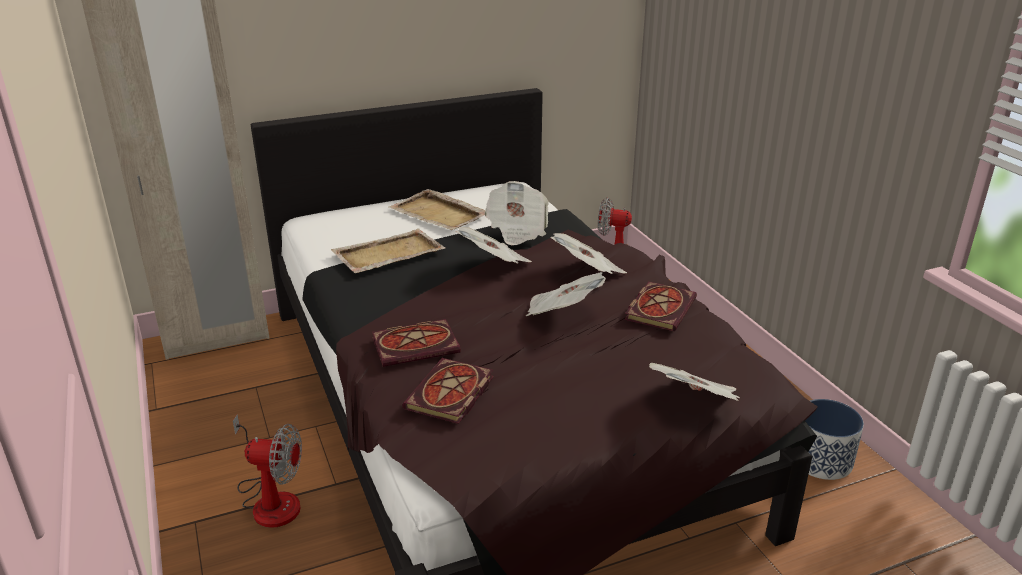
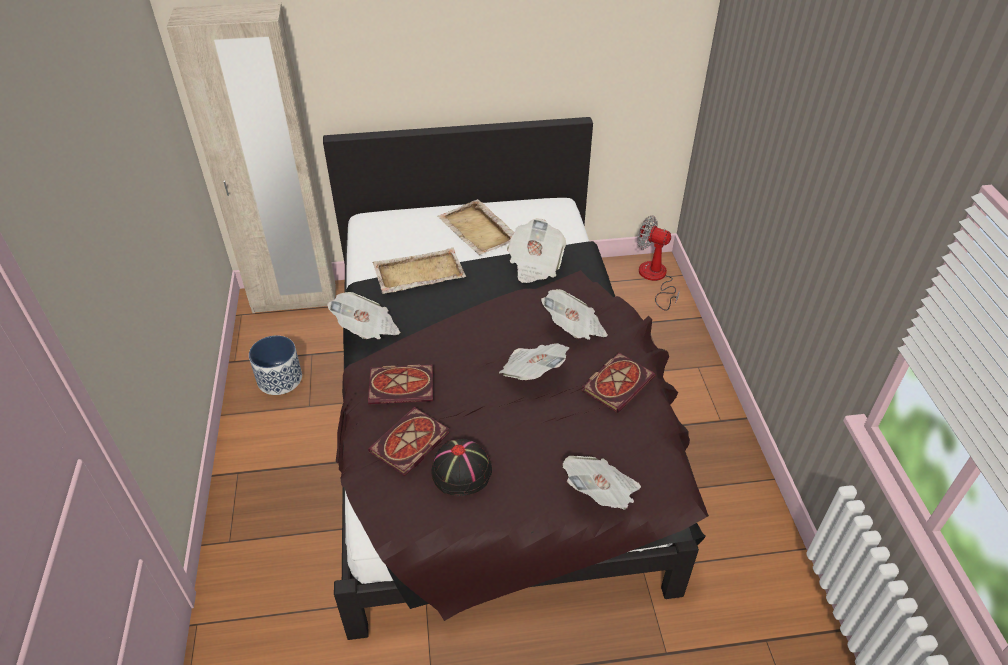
camera: 15 degrees right, 15 degrees up
fan [233,414,302,528] -> none
newspaper [455,227,532,263] -> newspaper moved to [327,292,400,340]
planter [805,399,864,480] -> planter moved to [249,335,302,395]
none -> black hat [431,439,492,496]

